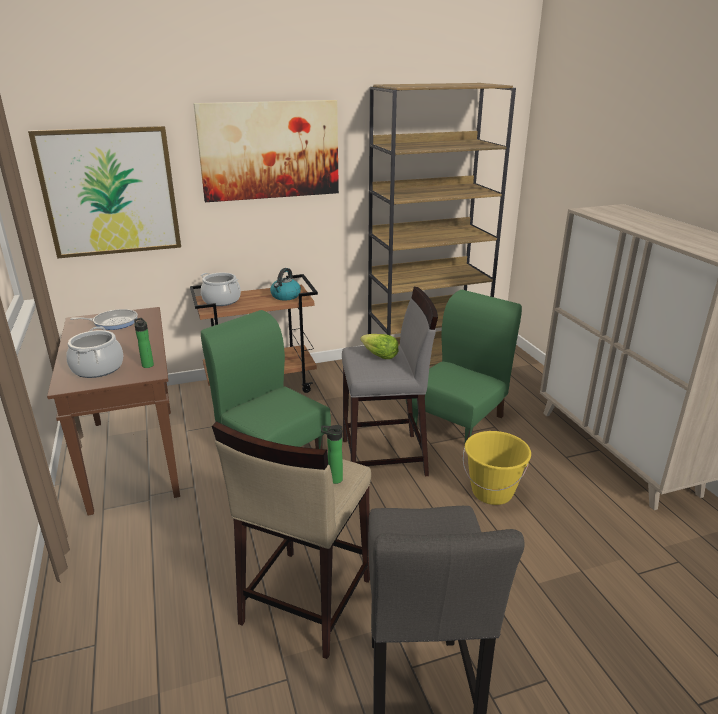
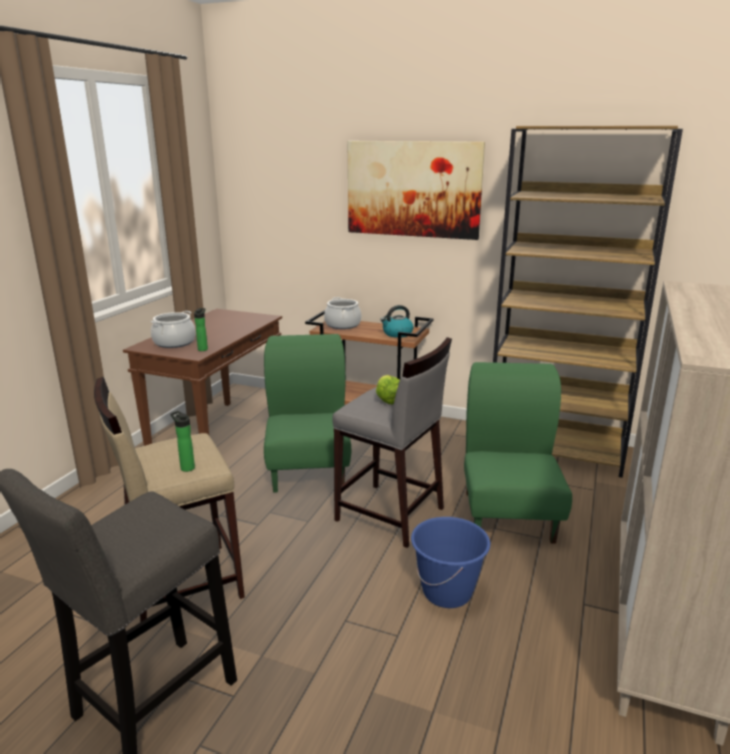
camera: 40 degrees right, 5 degrees down
picture [28,126,181,259] -> none
frying pan [70,309,138,330] -> none
green chair [406,290,522,447] -> green chair turned 75 degrees counterclockwise [464,362,572,544]
yellow bucket [463,431,531,505] -> blue bucket [411,517,490,608]

